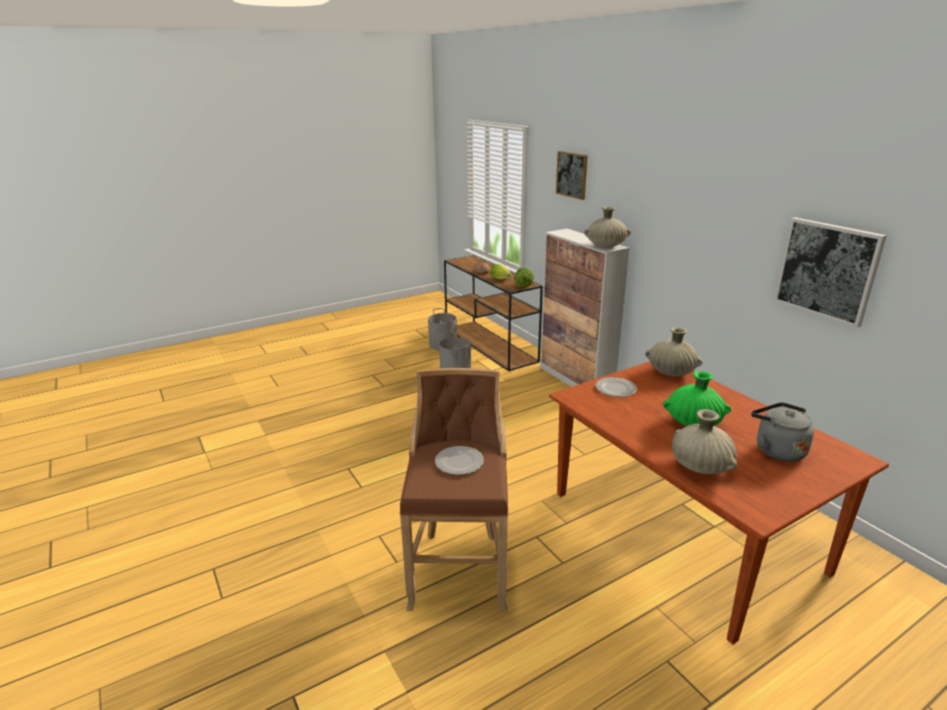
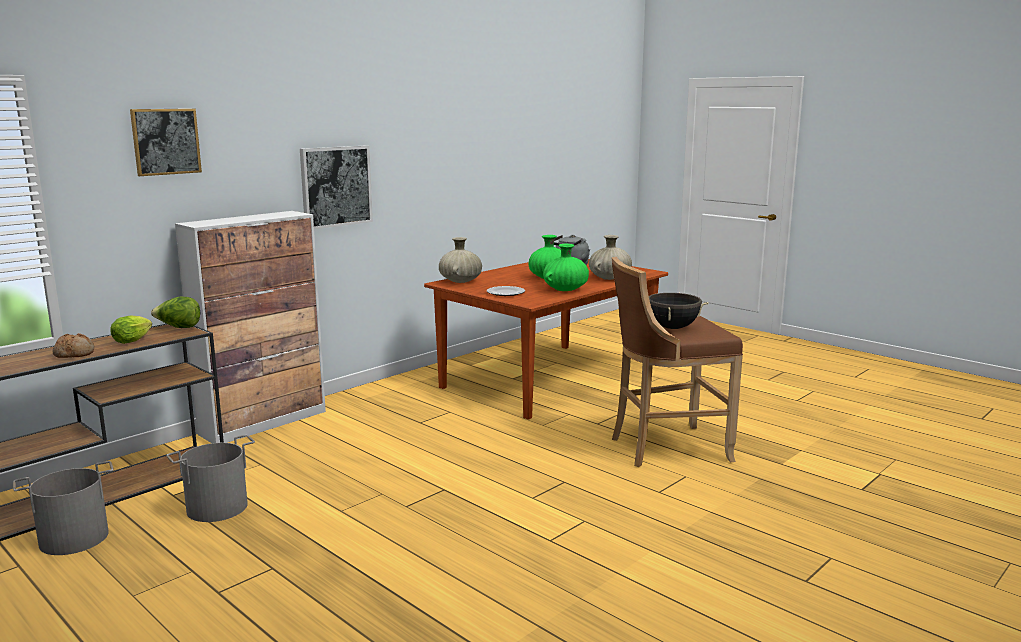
camera: 105 degrees left, 10 degrees down
plate [435,446,484,475] -> black cooking pot [649,293,709,329]
beige vase [584,206,631,248] -> none
picture [774,217,887,328] -> picture moved to [300,145,373,229]
none -> green vase [543,244,589,291]

